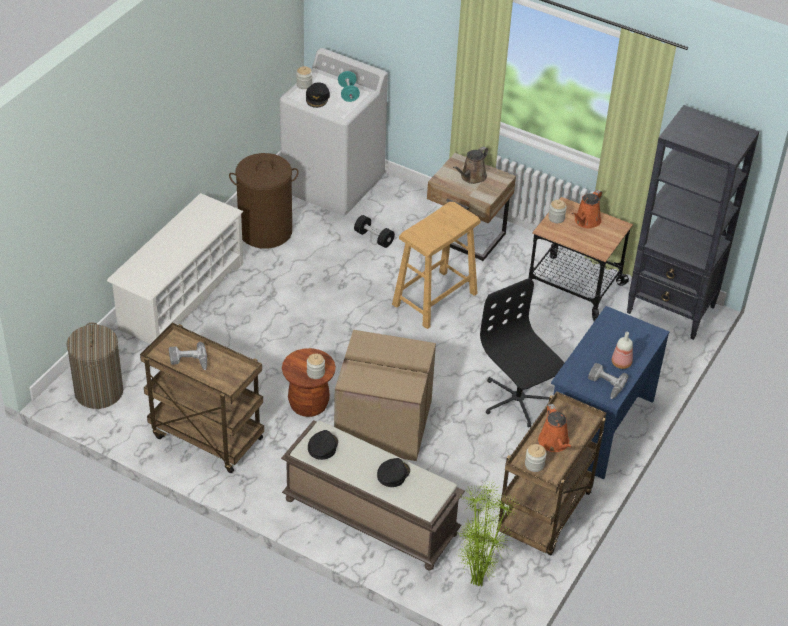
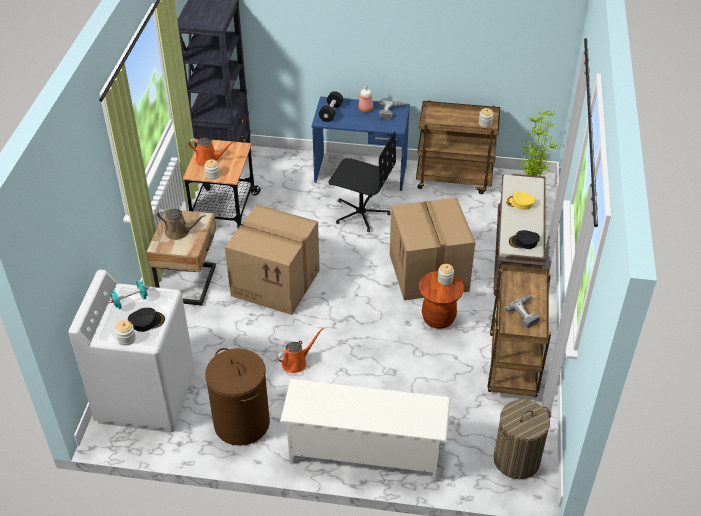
camera: 110 degrees left, 0 degrees up
black dumbbell [354,215,395,248] -> black dumbbell moved to [319,91,343,122]
black cap [377,458,410,487] -> yellow cap [506,192,535,210]
beige stool [392,202,481,329] -> cardboard box [225,204,320,315]
black office chair [480,278,564,428] -> black office chair turned 105 degrees counterclockwise [329,131,396,232]
orange watering can [538,404,572,452] -> orange watering can moved to [277,328,324,373]

